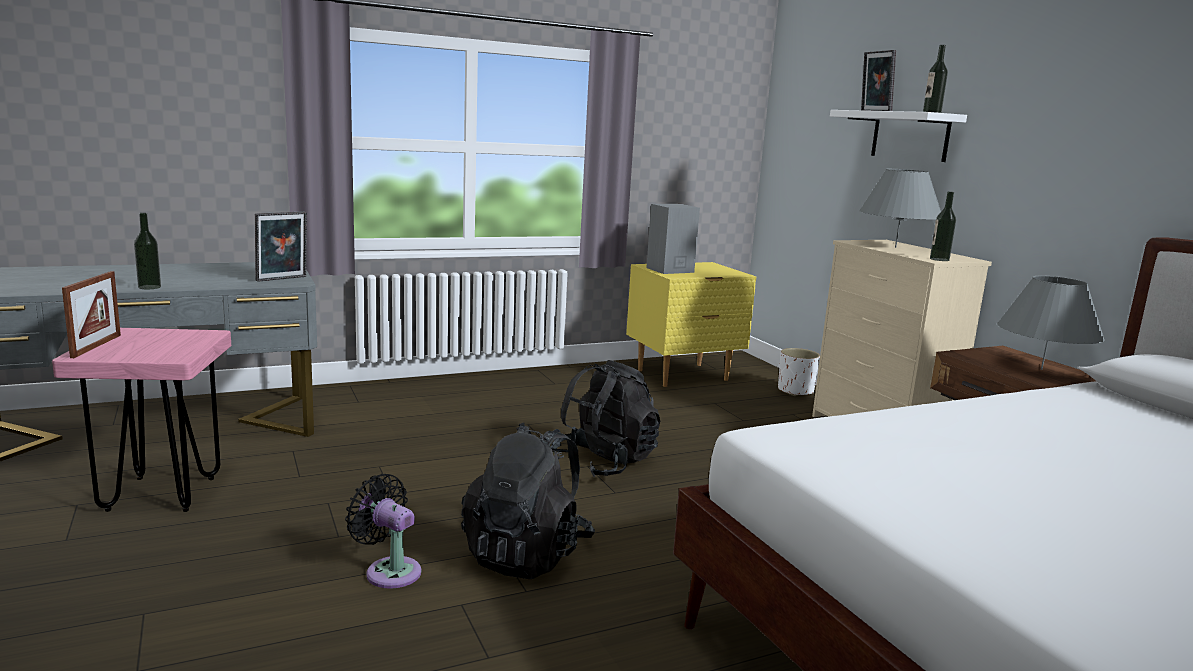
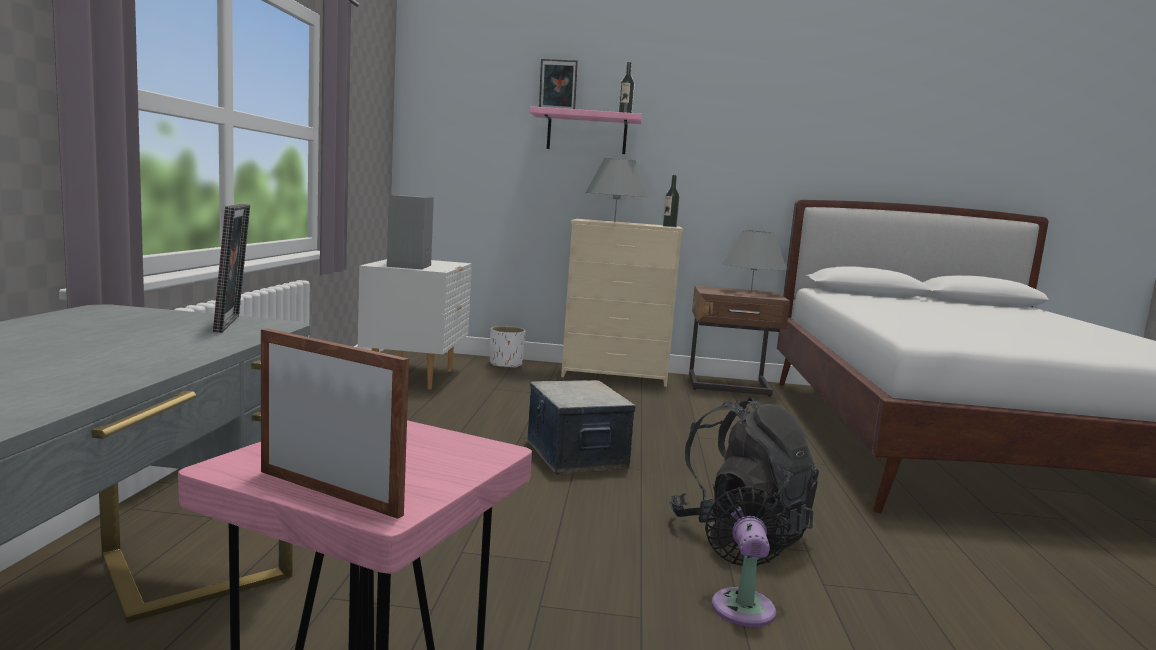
camera: 60 degrees left, 5 degrees down
bottle [134,213,161,289] -> none
black fan [345,474,421,589] -> black fan turned 120 degrees clockwise [705,486,791,627]
black backpack [551,360,660,477] -> storage box [527,380,635,475]
yellow nightstand [626,262,756,387] -> white nightstand [358,259,472,390]
white shelf [830,110,967,162] -> pink shelf [529,106,642,154]

